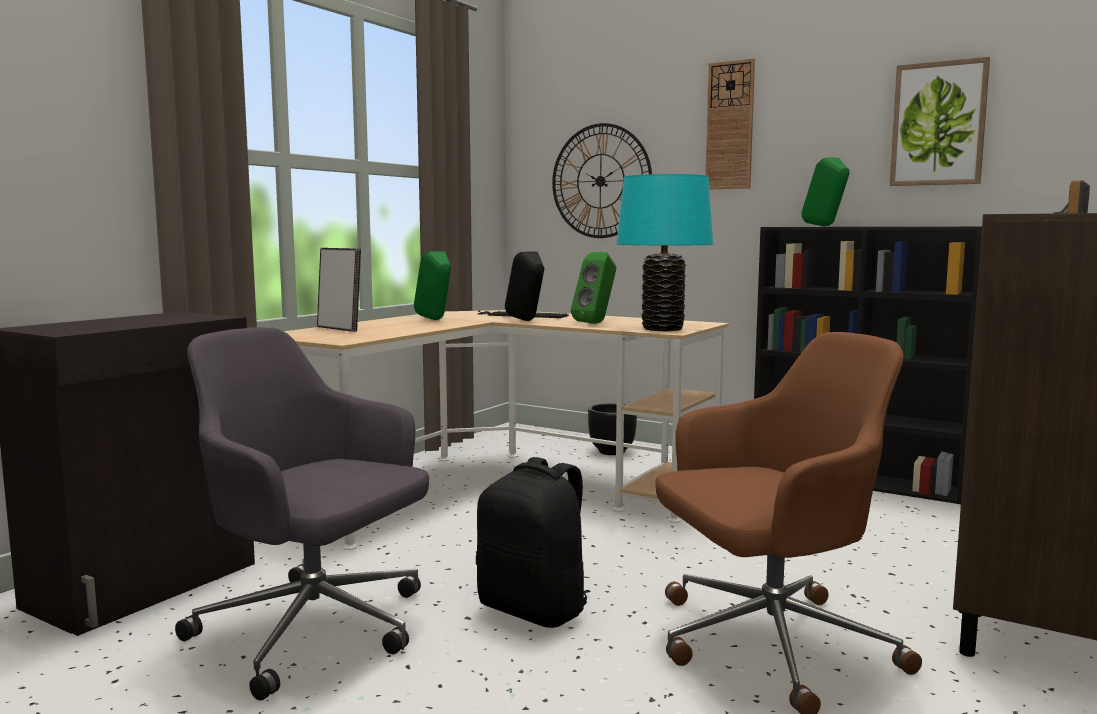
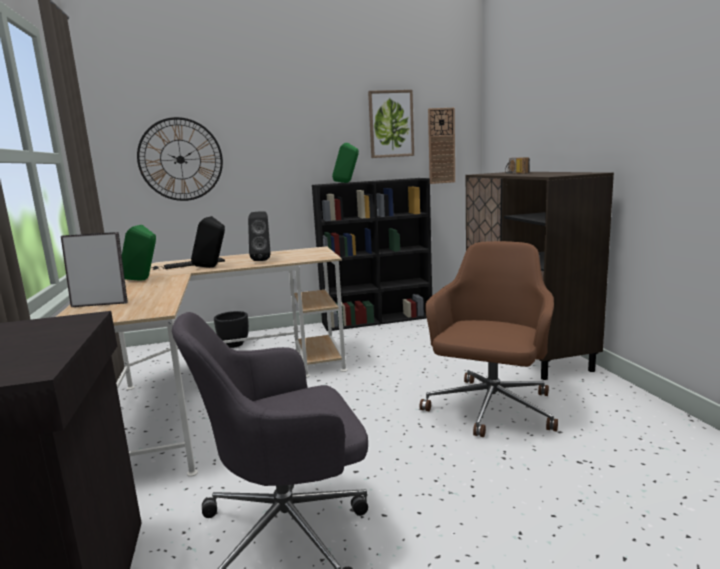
camera: 45 degrees left, 5 degrees up
black backpack [476,457,590,628] -> none
green speaker [571,252,616,324] -> black speaker [248,212,270,261]
turquoise table lamp [616,174,713,331] -> none
wall clock [706,58,755,190] -> wall clock moved to [428,108,455,184]

